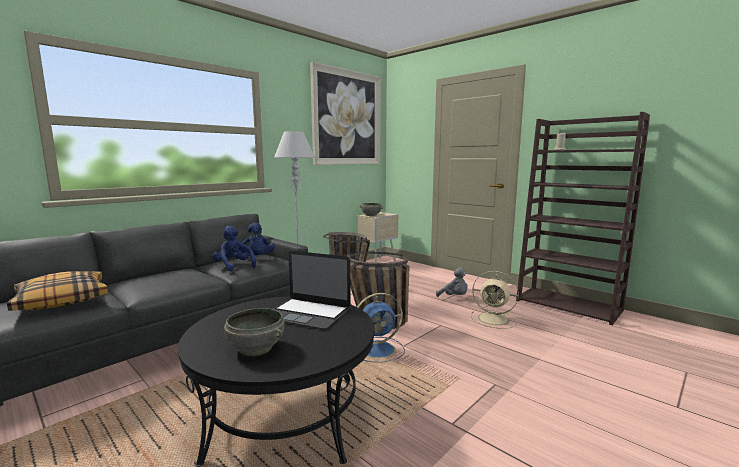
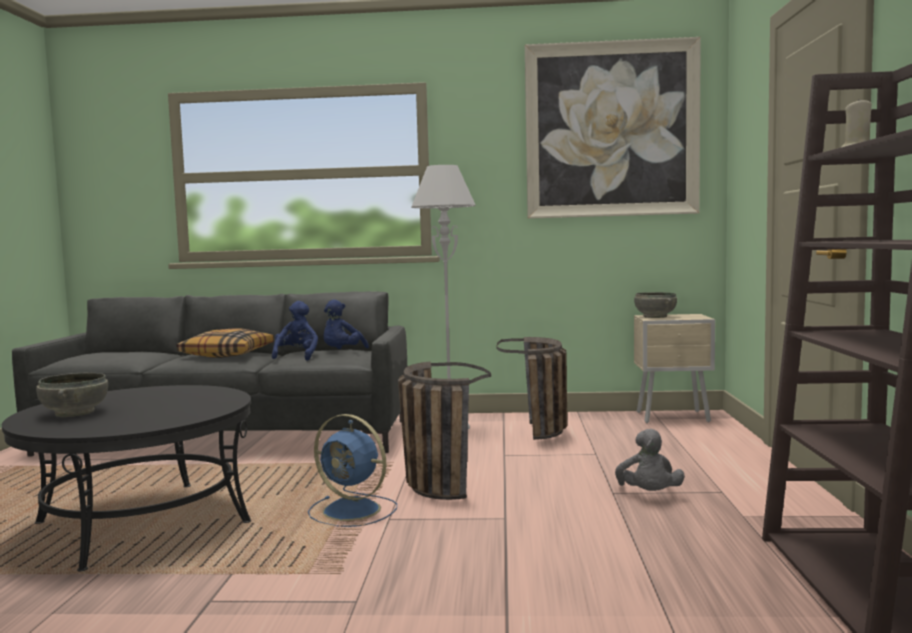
camera: 50 degrees right, 5 degrees down
pillow [7,271,108,311] -> pillow moved to [176,328,274,358]
laptop [273,251,351,329] -> none
beige fan [471,271,519,329] -> none

